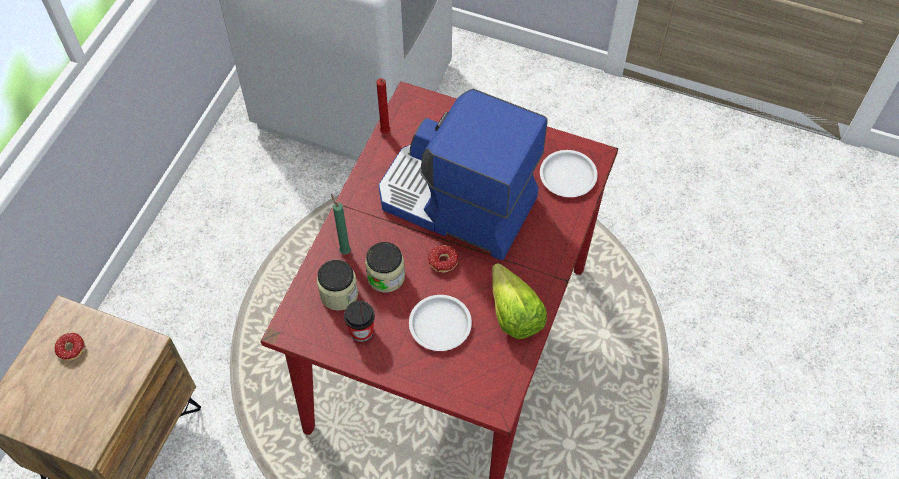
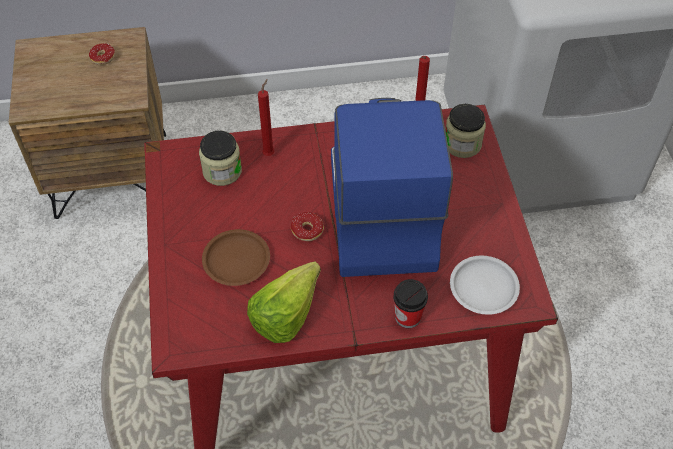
camera: 60 degrees right, 5 degrees down
green candle [331,194,351,255] -> red candle [258,79,274,156]
cup [344,300,375,342] -> cup moved to [393,279,428,328]
jar [365,242,405,292] -> jar moved to [445,104,486,158]
white plate [409,295,472,351] -> brown plate [202,229,270,286]

